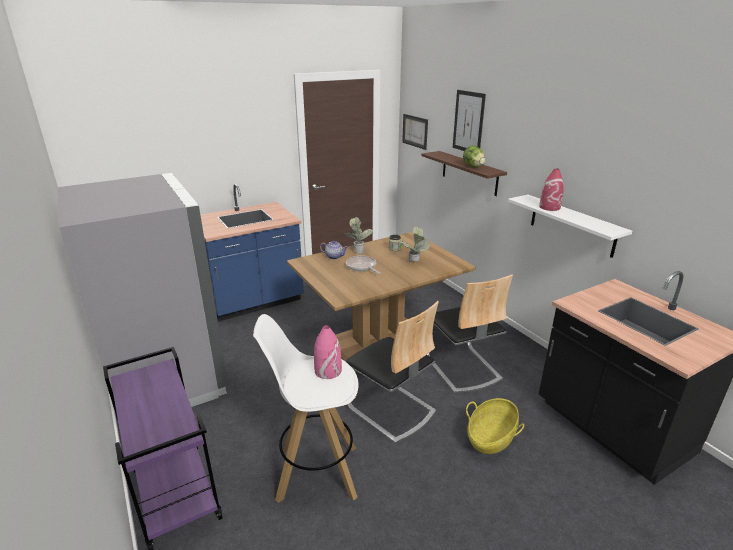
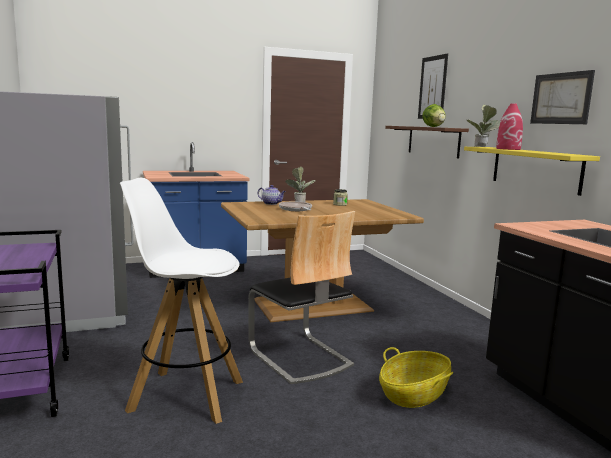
camera: 10 degrees right, 15 degrees down
pink vase [314,325,342,379] -> none
potted plant [400,227,430,263] -> potted plant moved to [466,105,500,147]
picture [402,114,428,150] -> picture moved to [530,70,595,124]
chair [427,274,513,393] -> none
white shelf [508,195,632,258] -> yellow shelf [464,147,600,196]

